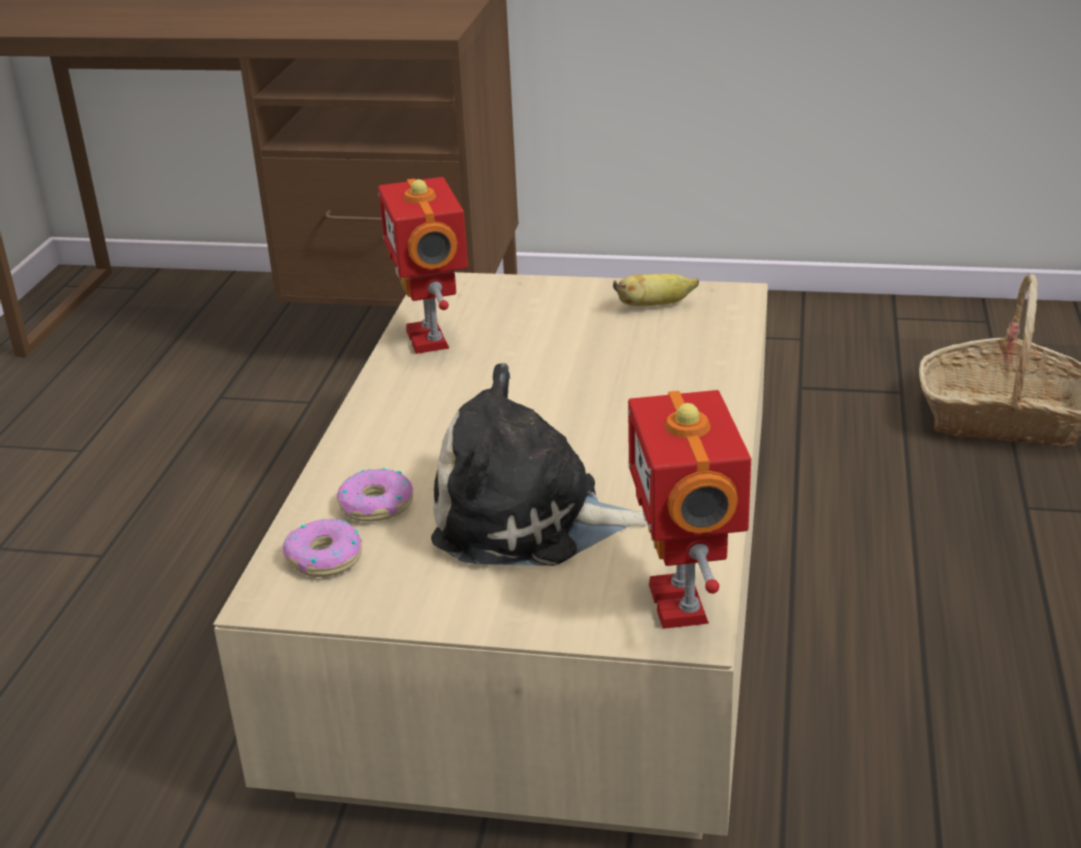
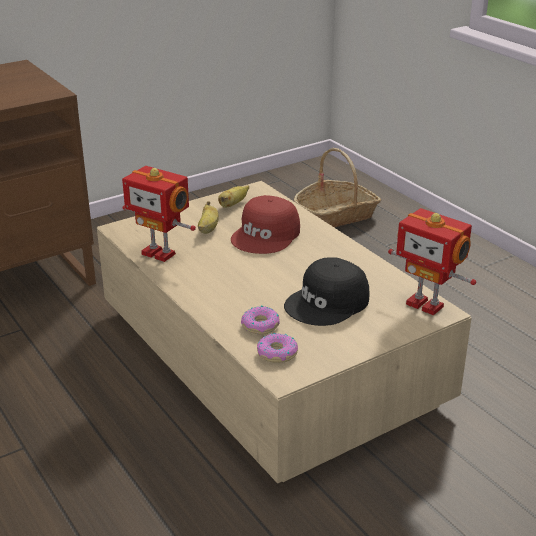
camera: 45 degrees left, 0 degrees up
plush toy [431,363,648,566] -> black cap [284,257,369,326]
none -> banana [198,201,219,234]
none -> red cap [231,195,300,254]

